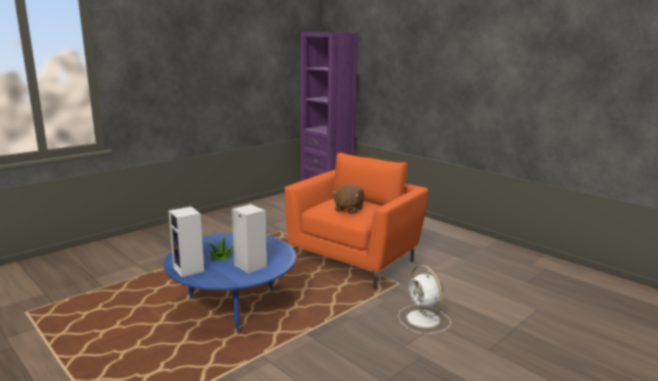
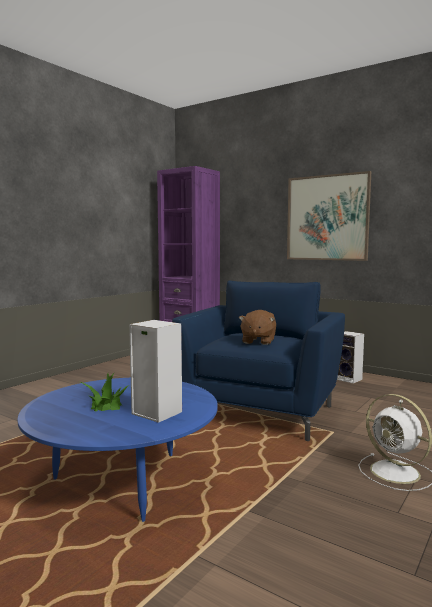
camera: 10 degrees left, 10 degrees down
speaker [168,206,204,277] -> speaker moved to [337,331,364,384]
orange armchair [285,153,428,289] -> blue armchair [172,281,345,441]
none -> picture [287,171,371,261]

